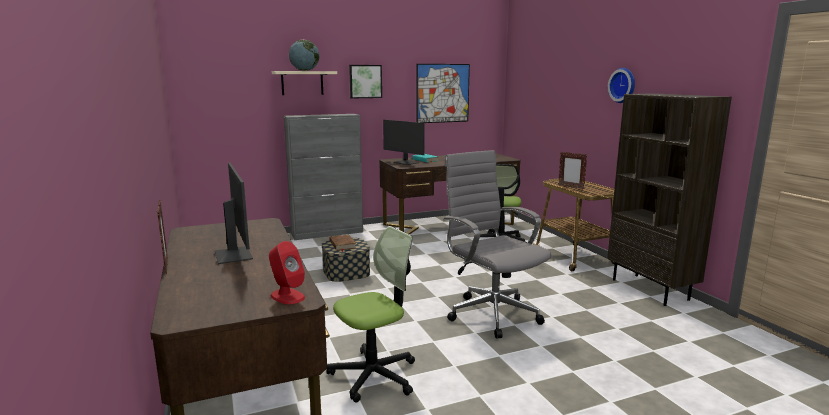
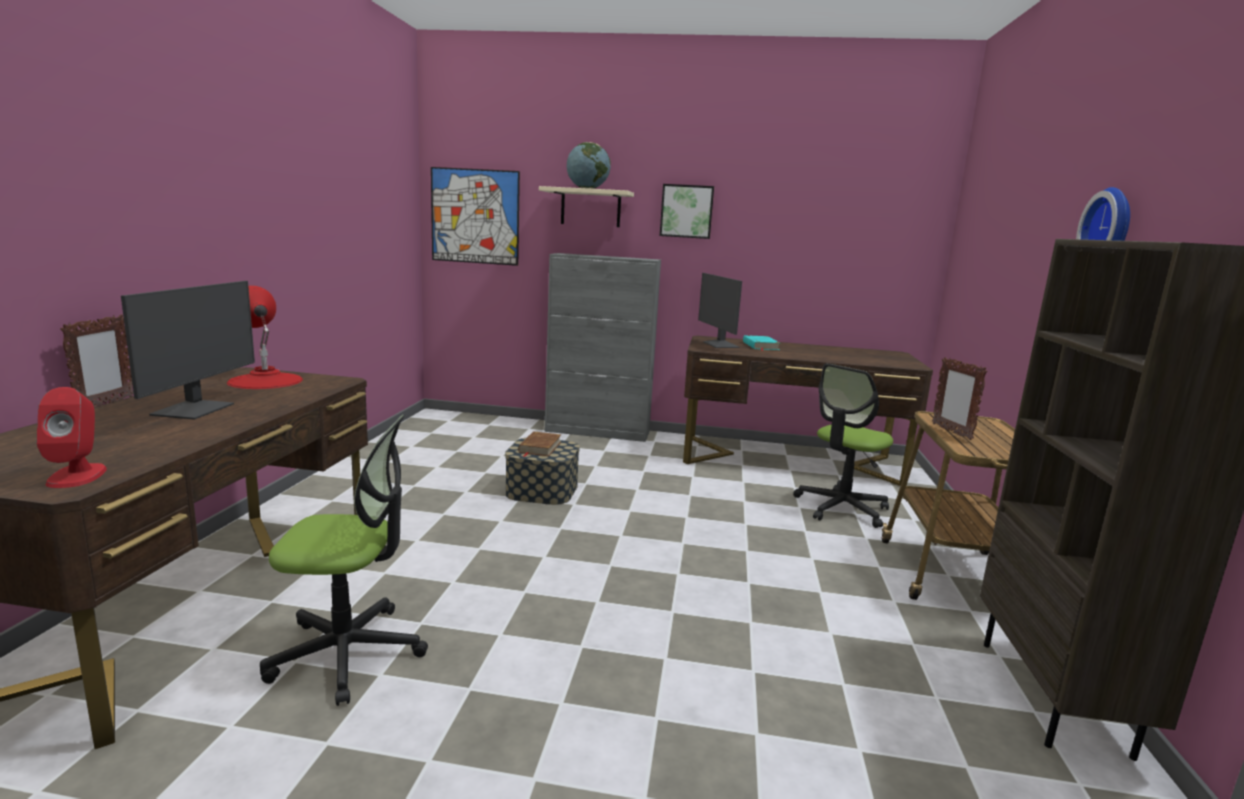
camera: 30 degrees right, 0 degrees up
picture [416,64,470,123] -> picture moved to [431,167,520,266]
grey office chair [443,150,552,339] -> none
none -> red table lamp [227,285,303,389]

